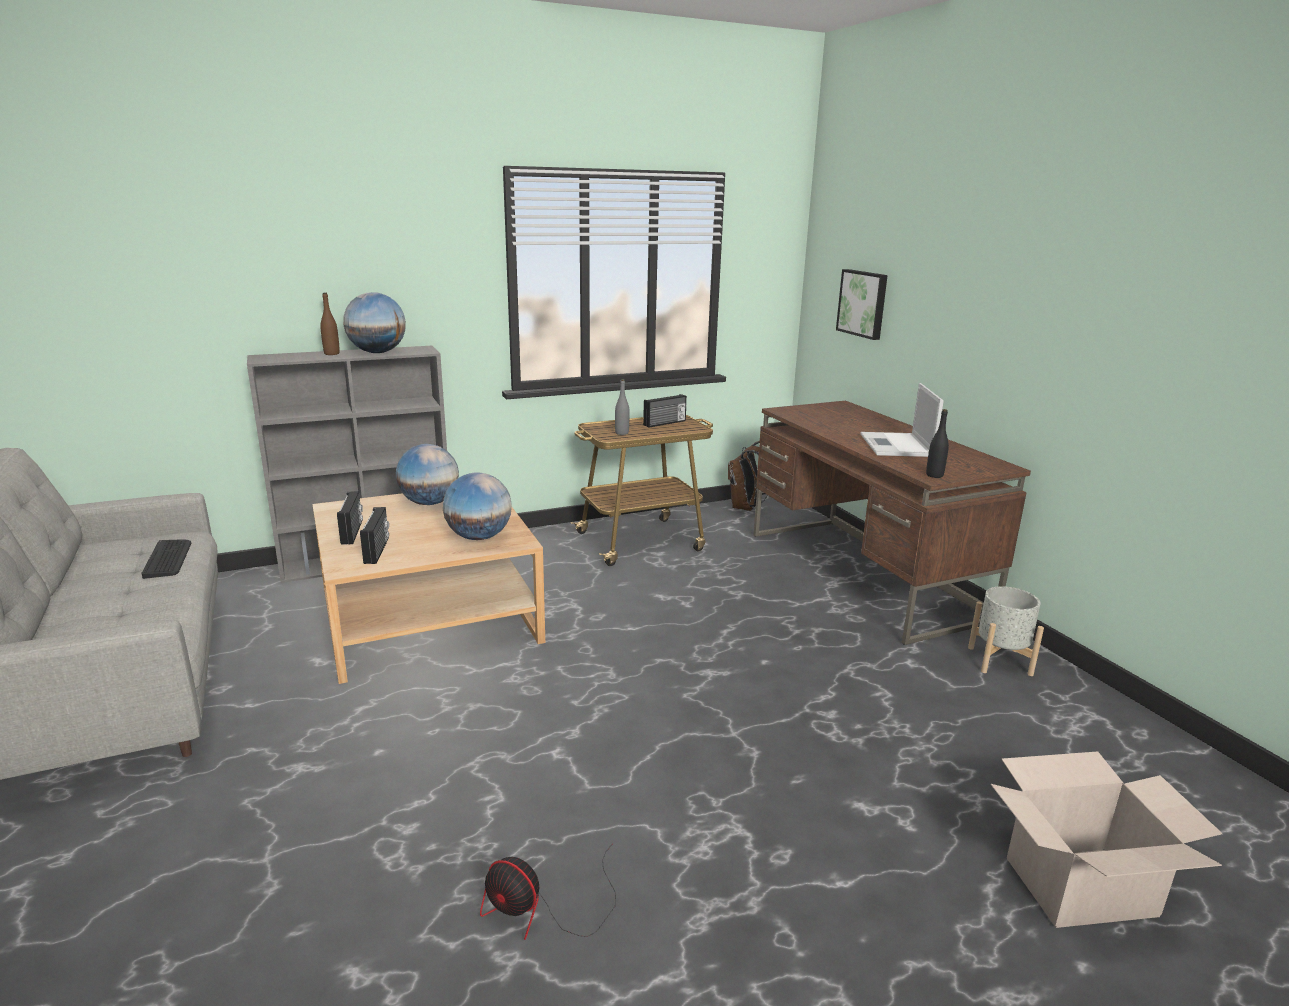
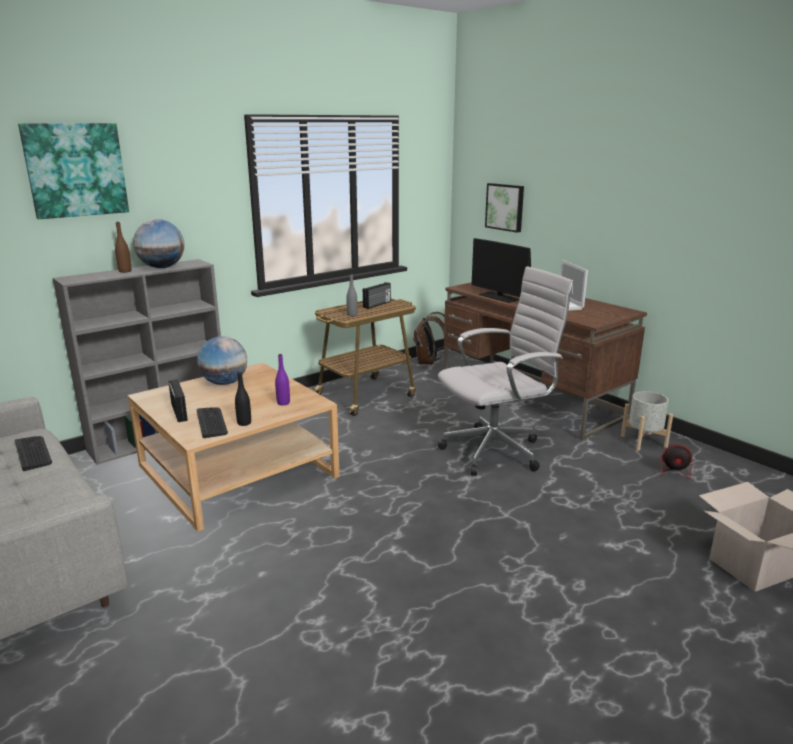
camera: 15 degrees left, 0 degrees up
radio [360,507,389,564] -> keyboard [197,407,228,438]
globe [443,472,512,540] -> purple bottle [275,354,290,405]
fan [480,846,616,940] -> fan moved to [661,444,712,479]
black bottle [926,409,949,478] -> black bottle moved to [235,371,251,426]
none -> picture [18,123,129,219]
none -> white office chair [437,266,574,476]
none -> monitor [472,238,531,303]

